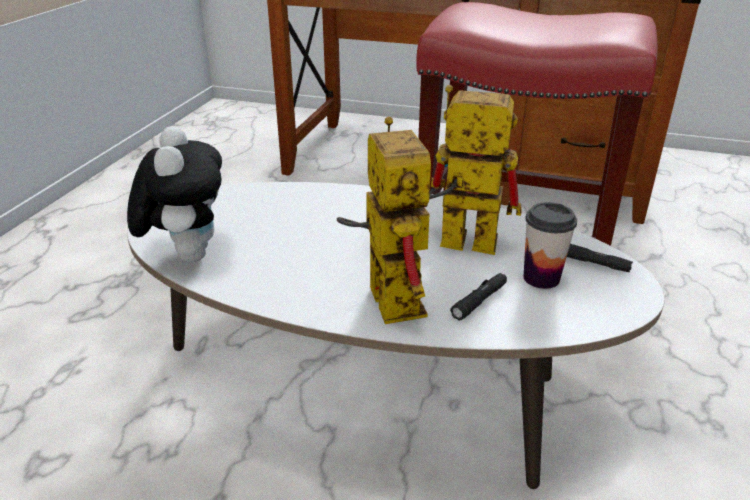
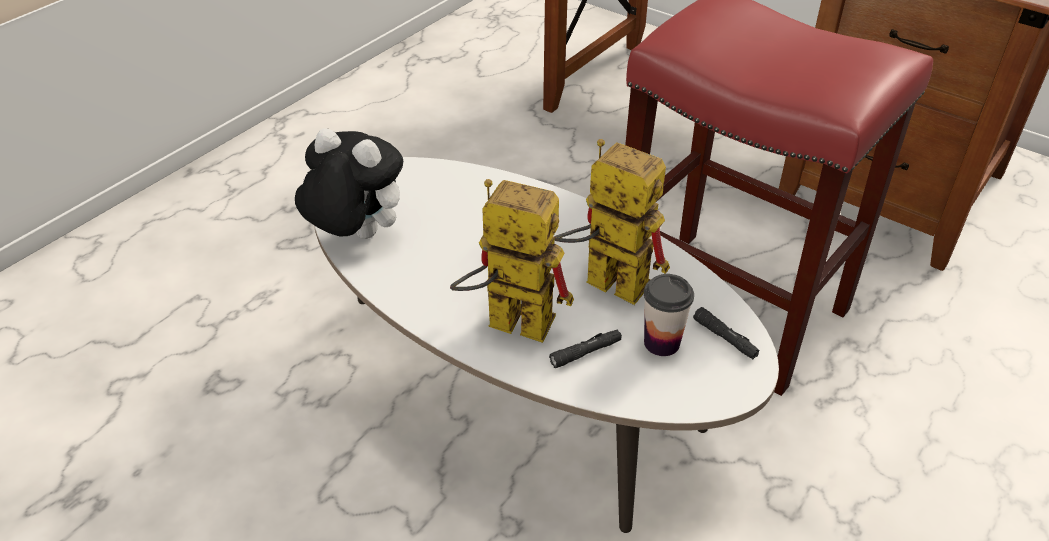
camera: 20 degrees right, 10 degrees up
plush toy [127,126,222,262] -> plush toy turned 75 degrees counterclockwise [295,128,403,239]
toy robot [337,117,431,324] -> toy robot turned 75 degrees counterclockwise [450,179,574,343]

